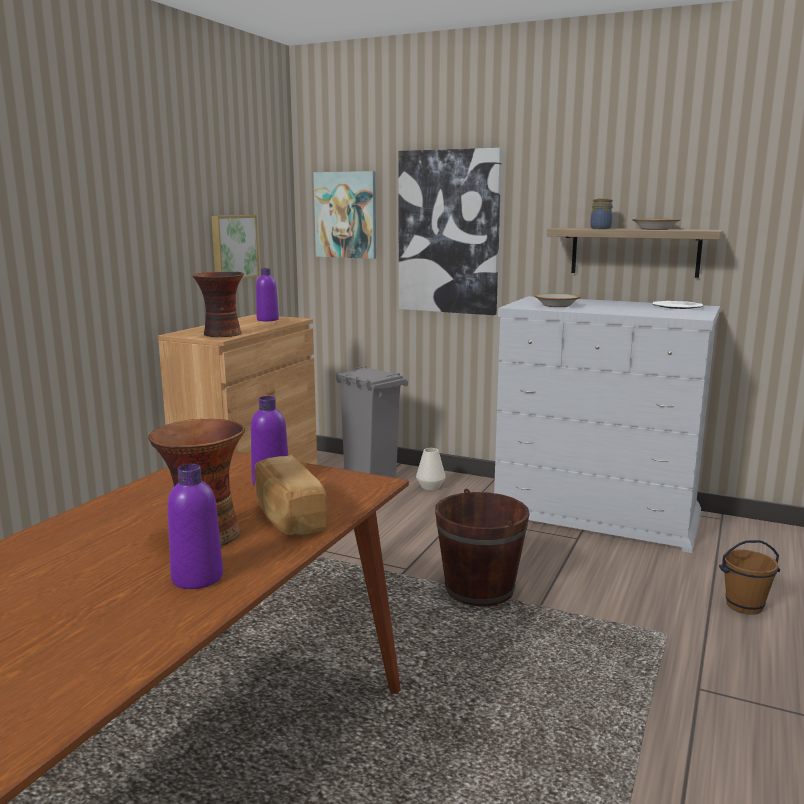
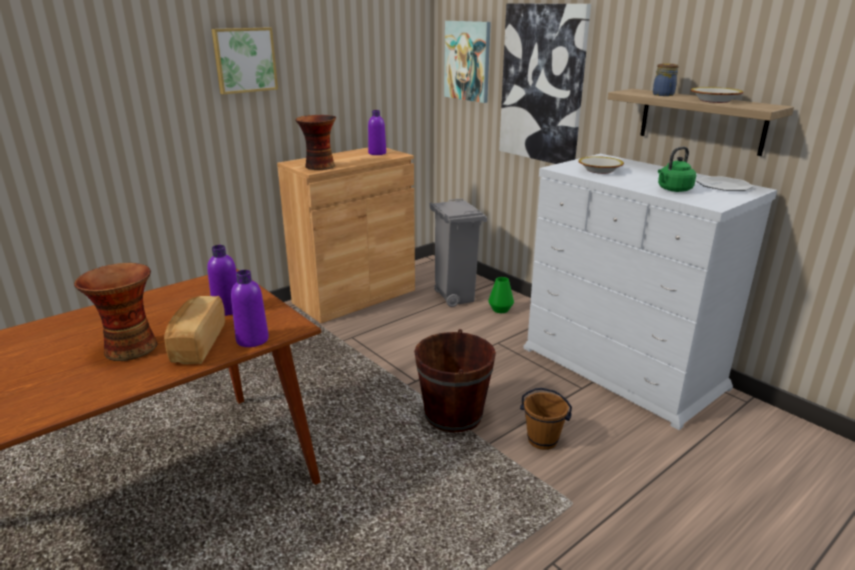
camera: 25 degrees right, 10 degrees up
purple bottle [167,464,223,589] -> purple bottle moved to [231,270,269,347]
picture [211,215,260,279] -> picture moved to [212,27,278,94]
white vase [416,448,446,490] -> green vase [488,277,514,313]
brown bucket [719,540,780,615] -> brown bucket moved to [520,388,572,450]
none -> green kettle [658,147,696,192]

